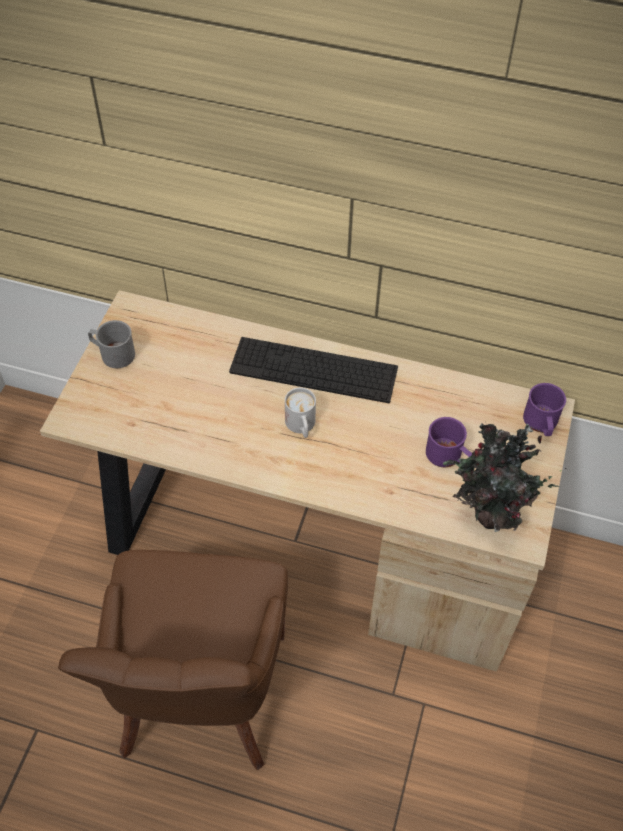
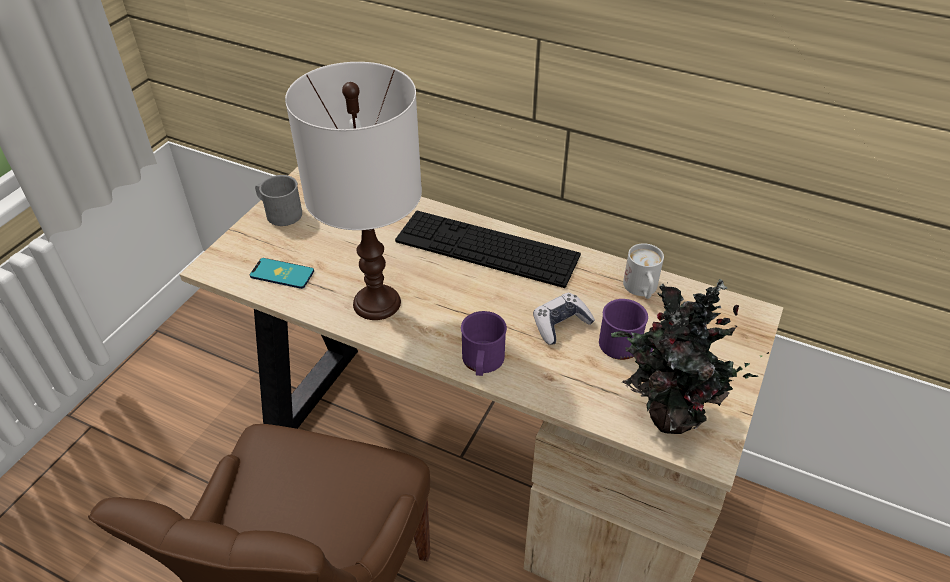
camera: 10 degrees right, 10 degrees down
white mug [285,388,316,438] -> white mug moved to [623,243,664,299]
purple mug [523,383,566,436] -> purple mug moved to [461,311,507,376]
none -> phone [250,258,314,289]
none -> white table lamp [285,62,422,320]
none -> game controller [533,293,595,345]

